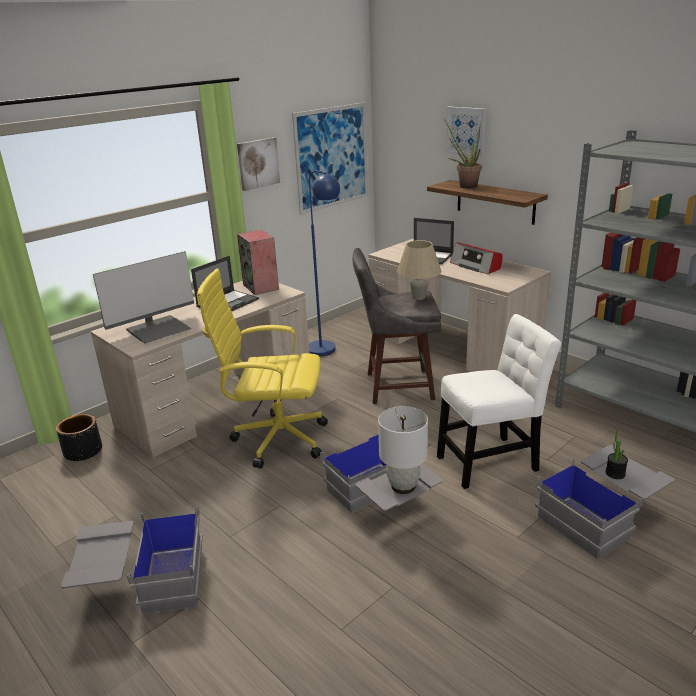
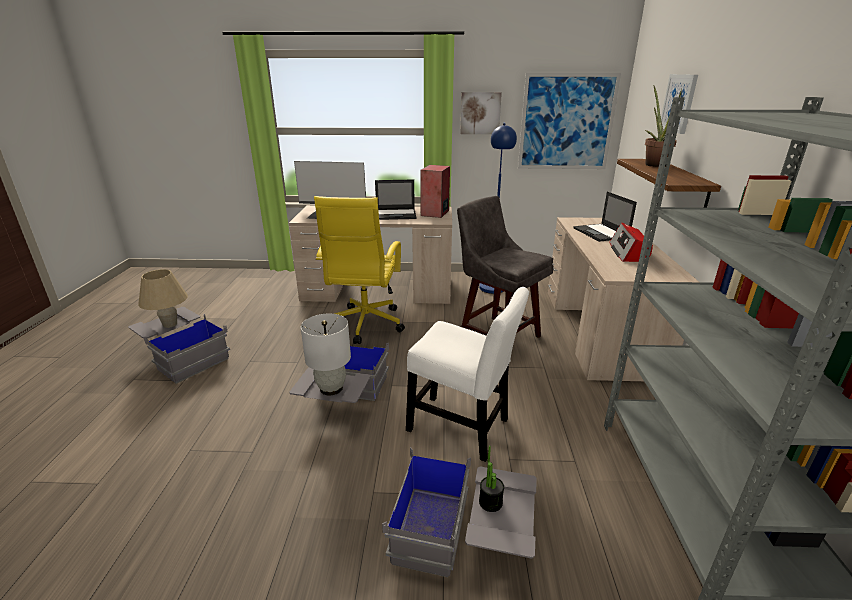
camera: 45 degrees right, 0 degrees up
black planter [56,414,102,461] -> none
yellow office chair [197,268,328,469] -> yellow office chair turned 135 degrees counterclockwise [314,196,405,344]
beige table lamp [397,240,442,300] -> beige table lamp moved to [138,269,188,328]

